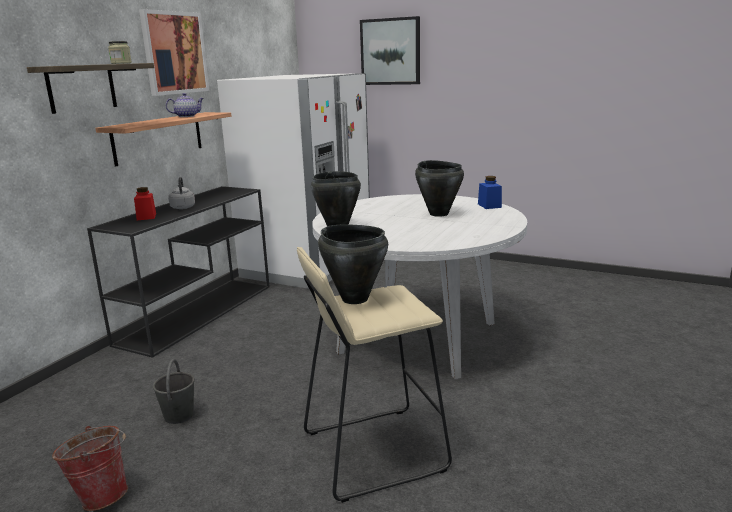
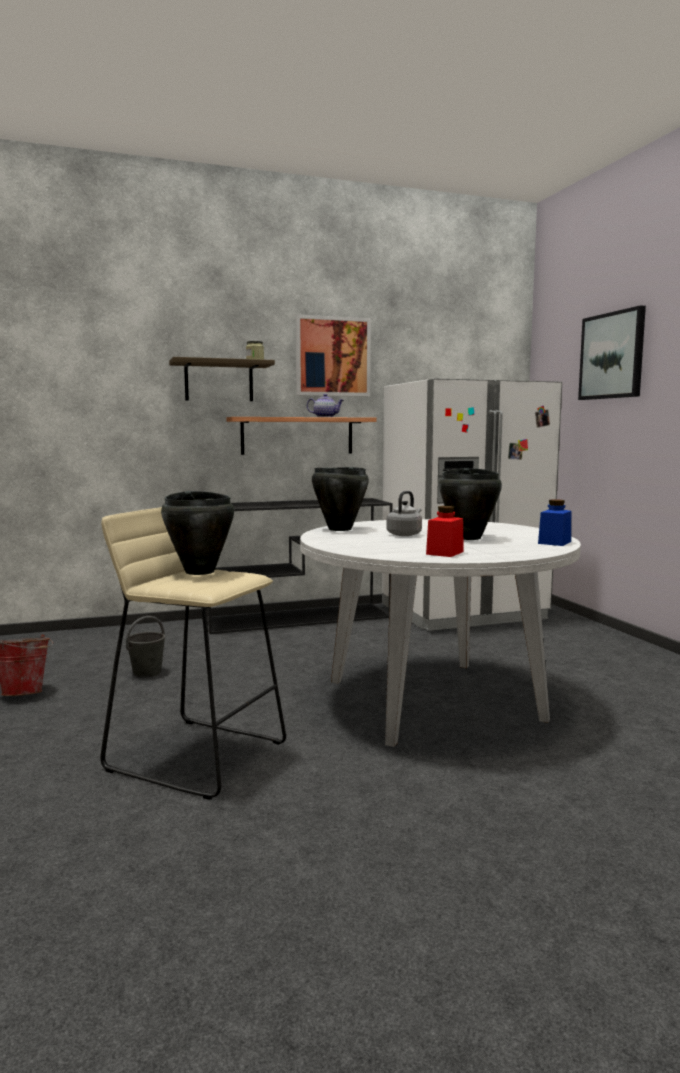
camera: 45 degrees right, 10 degrees down
red jar [134,187,156,220] -> red jar moved to [426,506,464,557]
grey kettle [168,177,195,209] -> grey kettle moved to [386,491,422,536]

